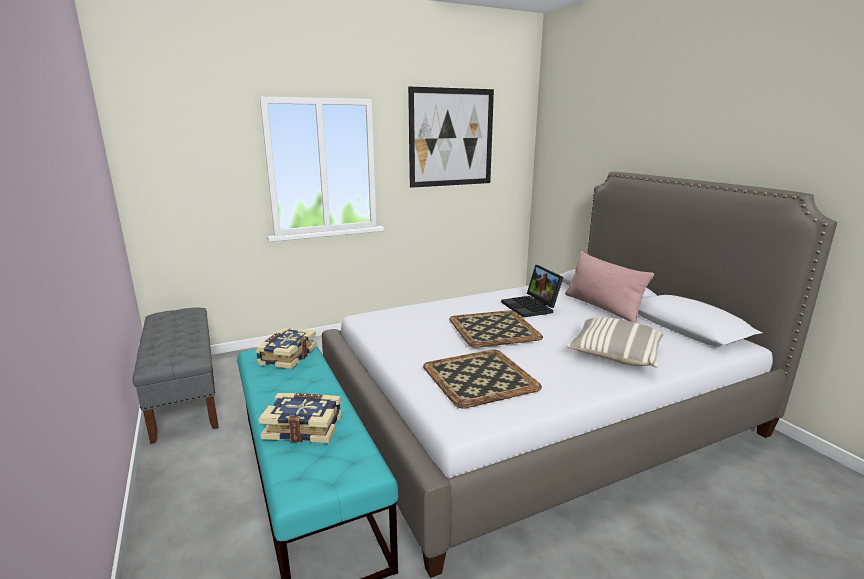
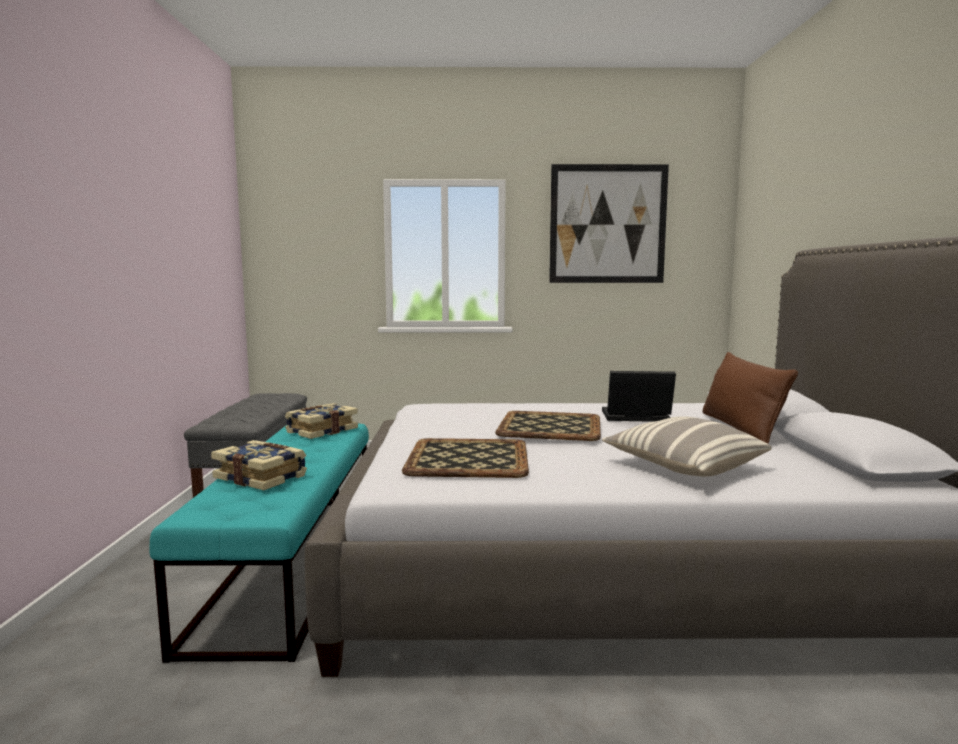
camera: 25 degrees right, 10 degrees down
laptop [501,265,564,318] -> laptop turned 90 degrees clockwise [602,371,676,422]
pink pillow [565,251,654,323] -> brown pillow [702,352,798,444]

